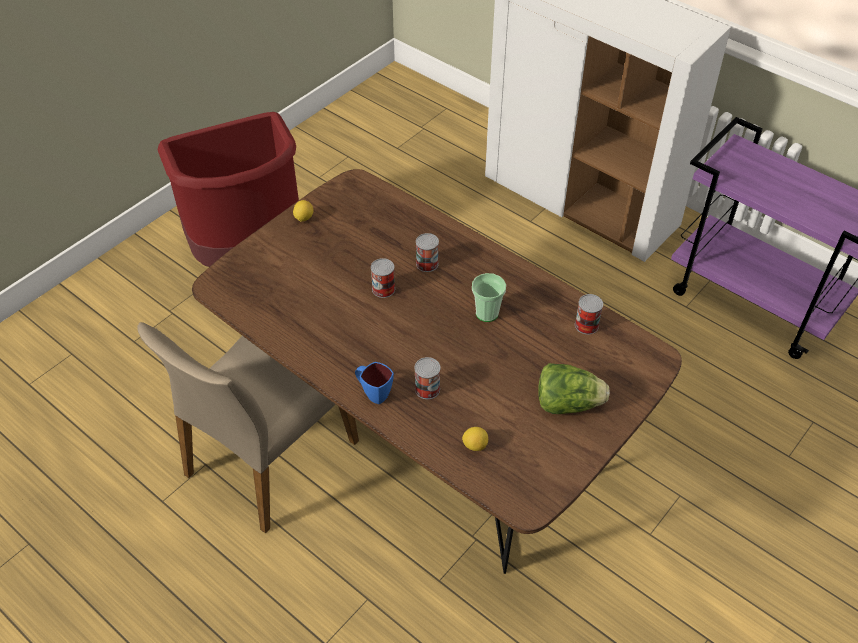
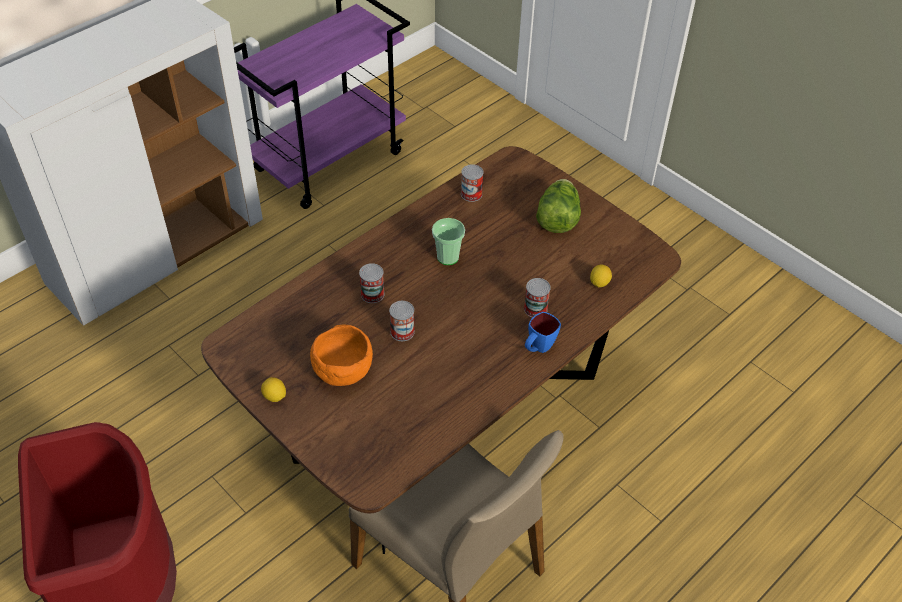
camera: 85 degrees left, 0 degrees up
none -> orange bowl [310,325,373,386]

